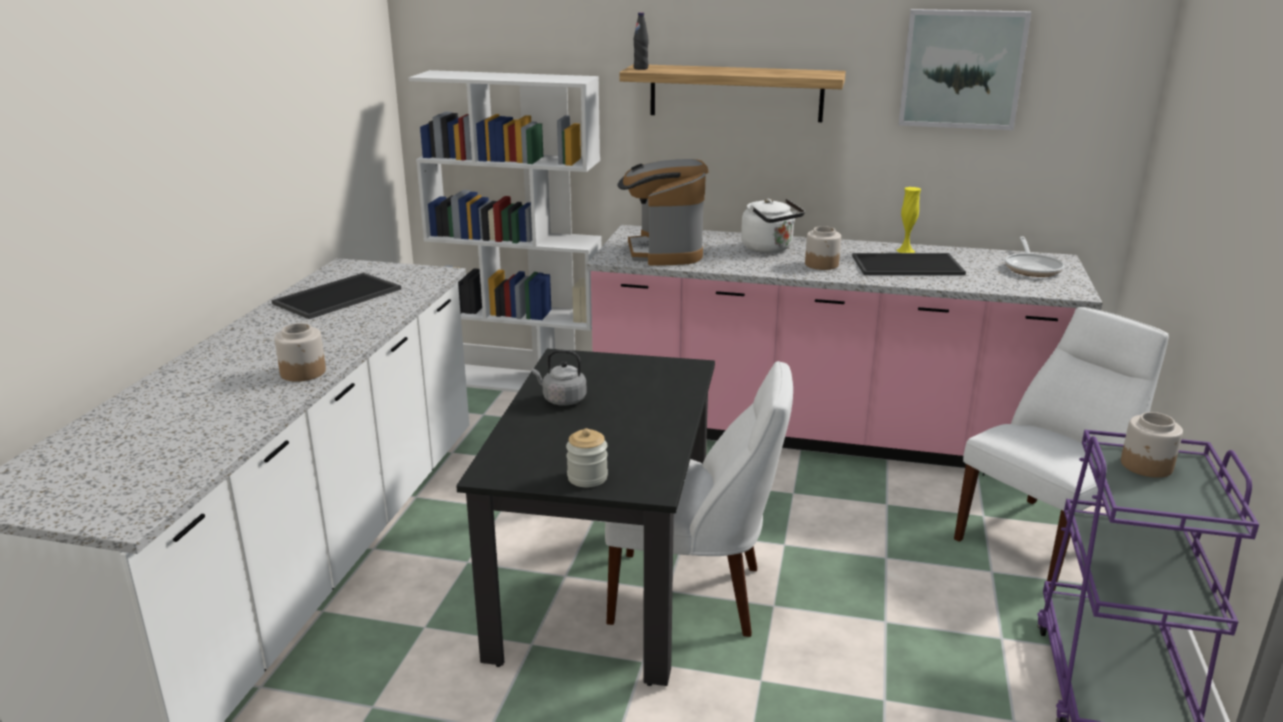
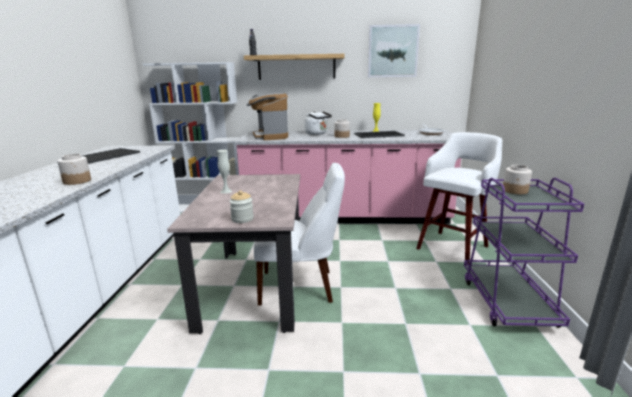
camera: 10 degrees left, 5 degrees down
black dining table [456,349,715,686] -> beige dining table [167,174,300,334]
grey kettle [532,350,587,406] -> white vase [217,150,232,194]
white chair [954,307,1169,591] -> white stool [416,132,502,265]

